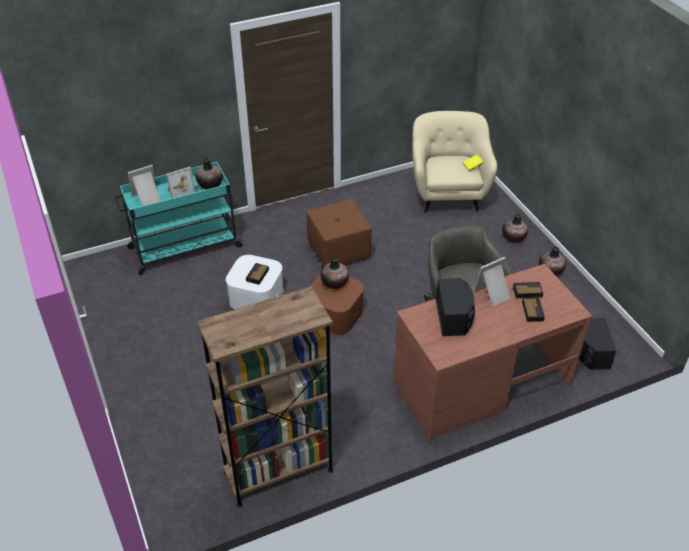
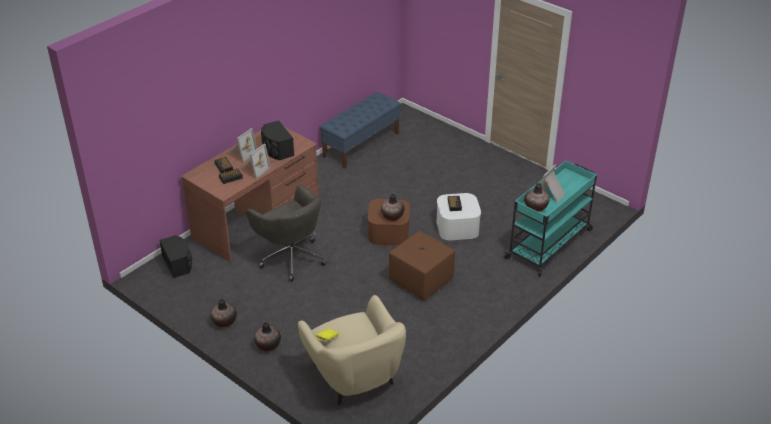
camera: 155 degrees right, 5 degrees down
picture frame [128,165,161,206] -> picture frame moved to [230,128,257,163]
brown bookcase [197,286,333,507] -> blue bench [319,92,401,169]

